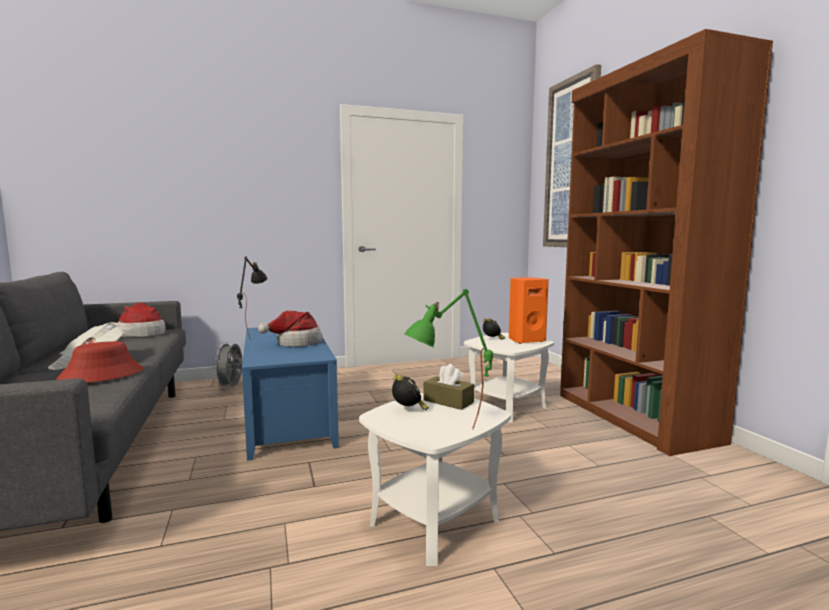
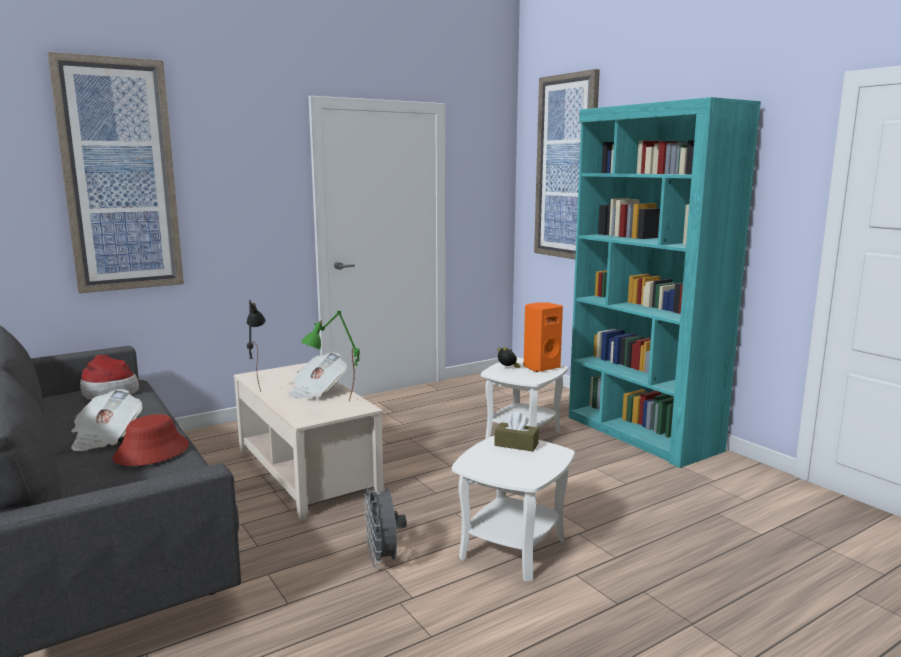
camera: 15 degrees left, 5 degrees up
grey fan [213,341,242,389] -> grey fan moved to [364,483,407,568]
blue coffee table [242,328,339,461] -> beige coffee table [234,363,384,521]
hat [258,311,323,347] -> newspaper [288,352,347,399]
alarm clock [392,374,429,410] -> none
green table lamp [404,289,493,429] -> green table lamp moved to [301,310,360,401]
brown bookcase [560,29,773,456] -> turquoise bookcase [569,97,761,468]
none -> picture [48,52,184,293]

